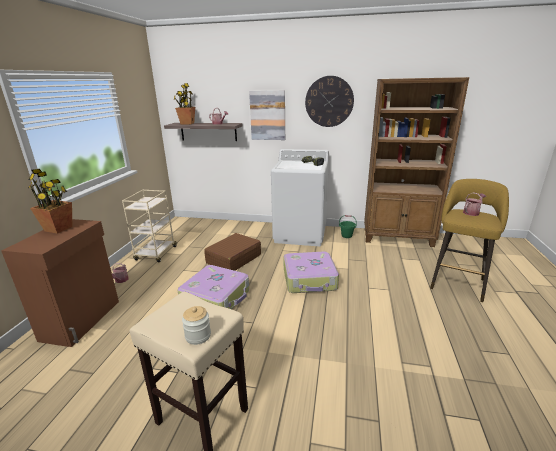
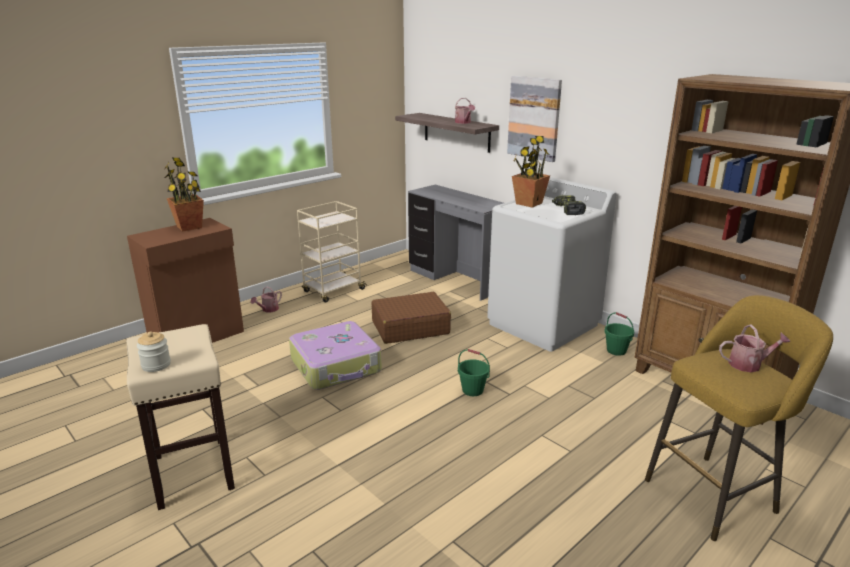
camera: 35 degrees right, 0 degrees up
potted plant [174,83,195,125] -> potted plant moved to [512,136,550,208]
suitcase [284,251,339,293] -> green bucket [458,349,490,396]
wall clock [305,76,354,127] -> none
none -> grey desk [408,185,503,301]

